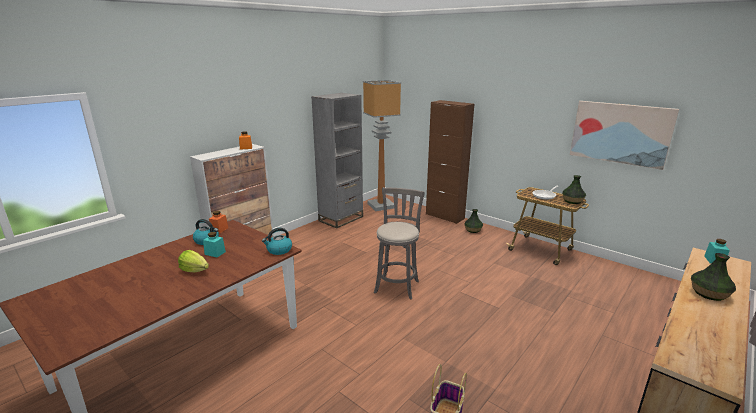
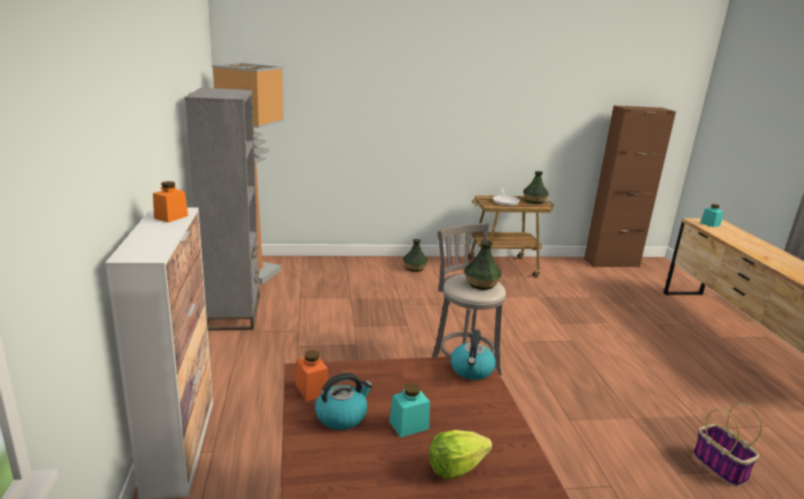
camera: 50 degrees left, 0 degrees up
brown cabinet [426,100,474,224] -> brown cabinet moved to [584,105,676,268]
picture [570,101,679,170] -> none
vase [691,253,736,301] -> vase moved to [464,241,502,290]

